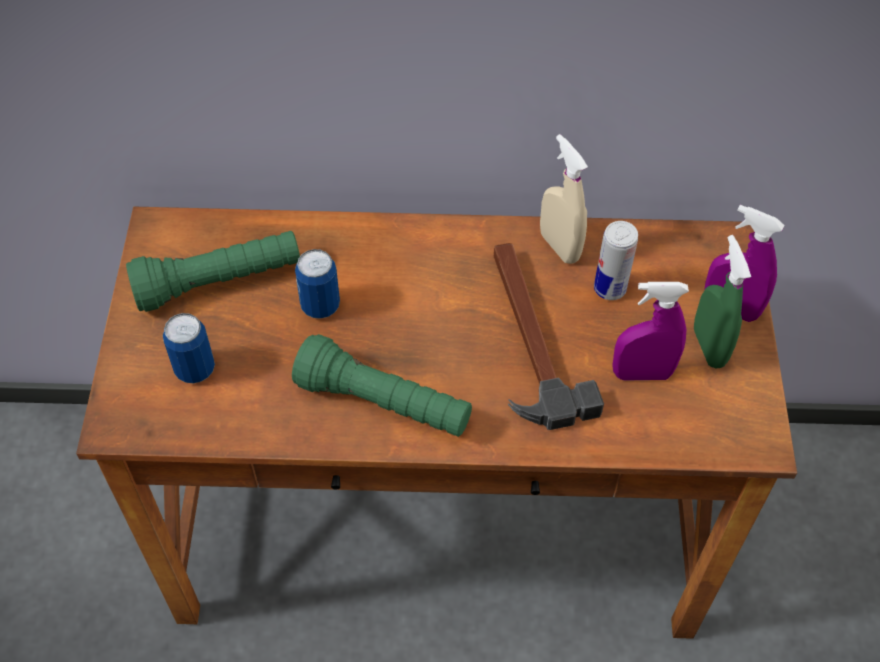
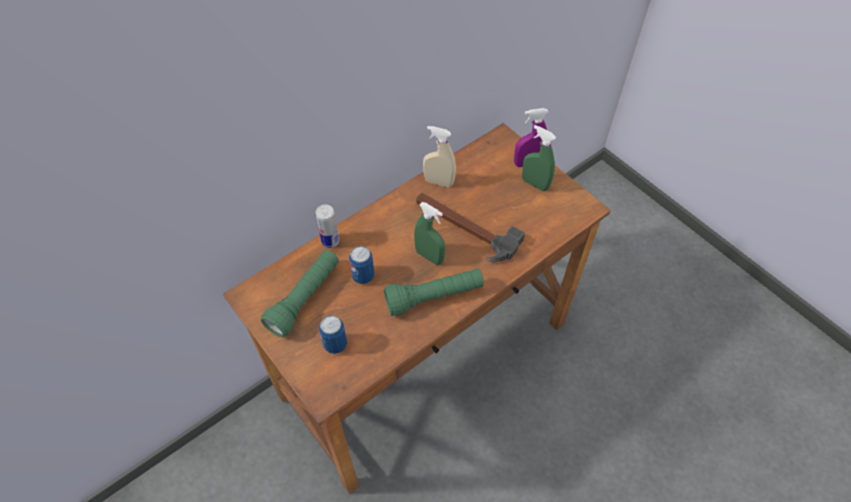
camera: 40 degrees left, 0 degrees up
can [594,221,638,300] -> can moved to [315,204,339,248]
purple spray bottle [612,282,689,381] -> none
none -> green spray bottle [414,202,445,265]

